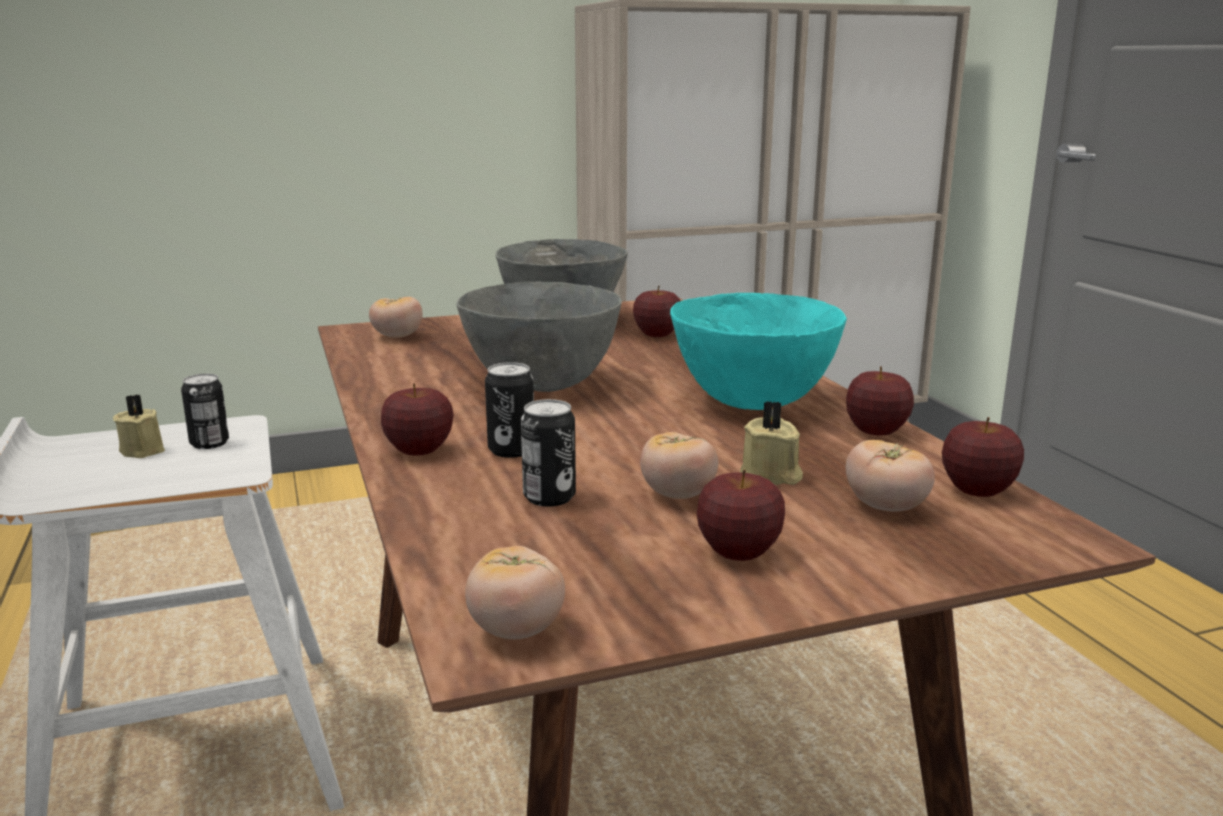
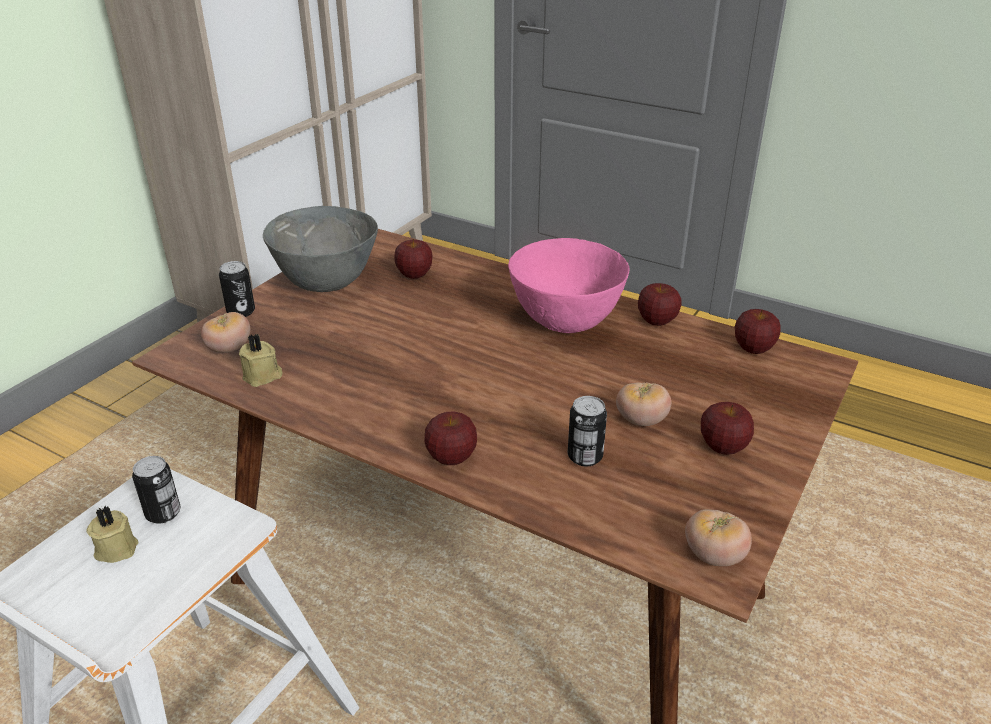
camera: 40 degrees left, 15 degrees up
grey bowl [456,281,622,392] -> none
can [485,362,534,458] -> can moved to [219,261,255,317]
turquoise bowl [670,293,847,410] -> pink bowl [508,238,629,333]
beige candle [740,401,803,485] -> beige candle moved to [239,334,283,387]
tomato [846,440,935,512] -> none

